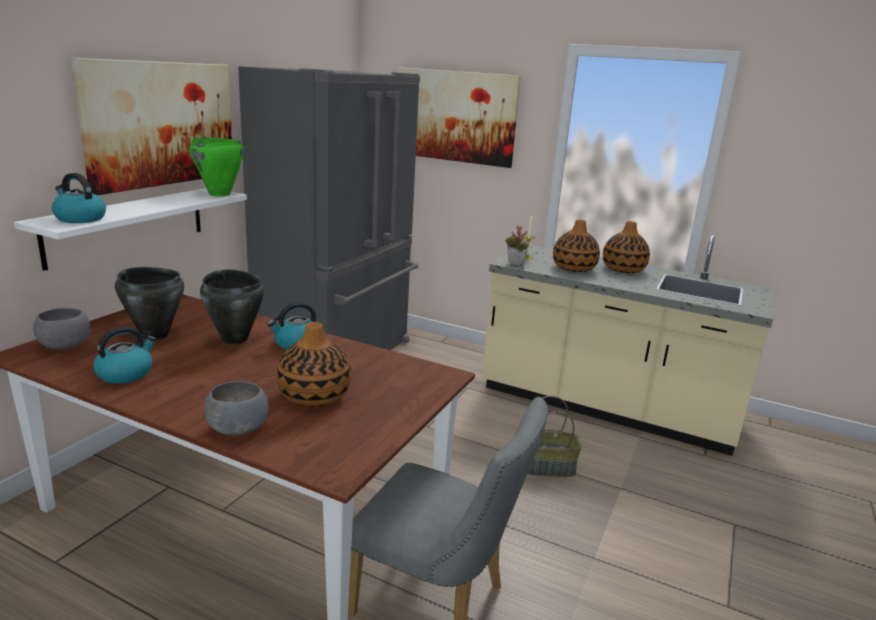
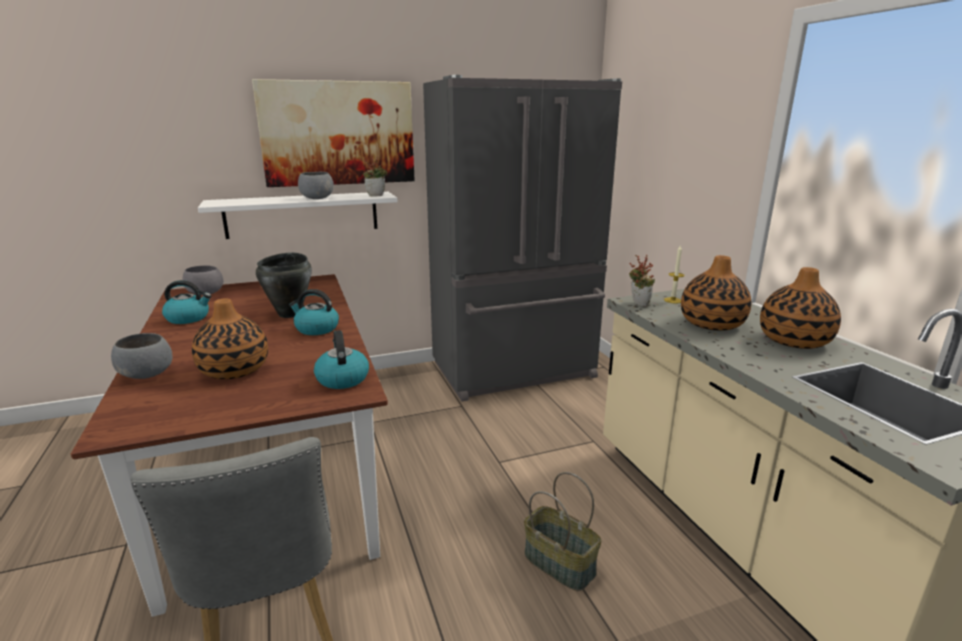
camera: 45 degrees right, 0 degrees up
kettle [52,173,106,223] -> kettle moved to [314,330,369,389]
black cooking pot [115,267,184,340] -> none
green cooking pot [190,137,244,196] -> potted plant [363,154,388,197]
picture [398,67,521,168] -> none
none -> grey bowl [298,172,334,199]

